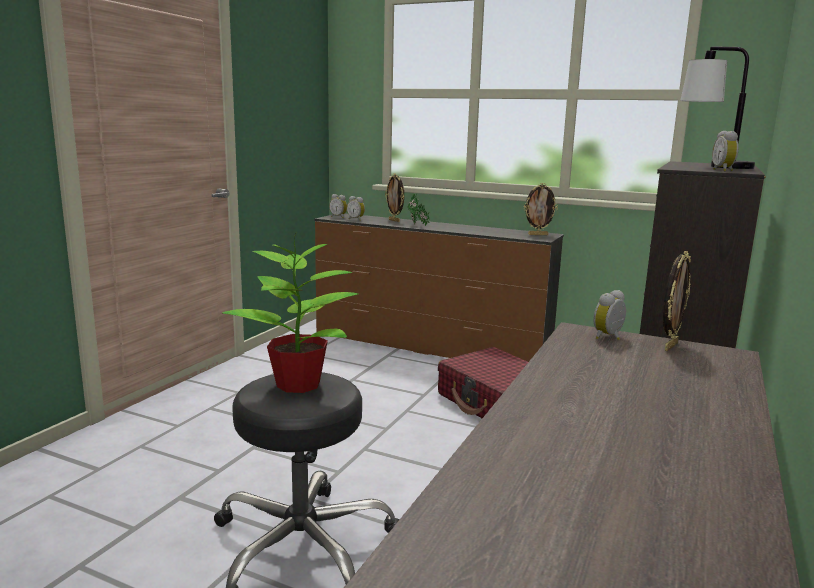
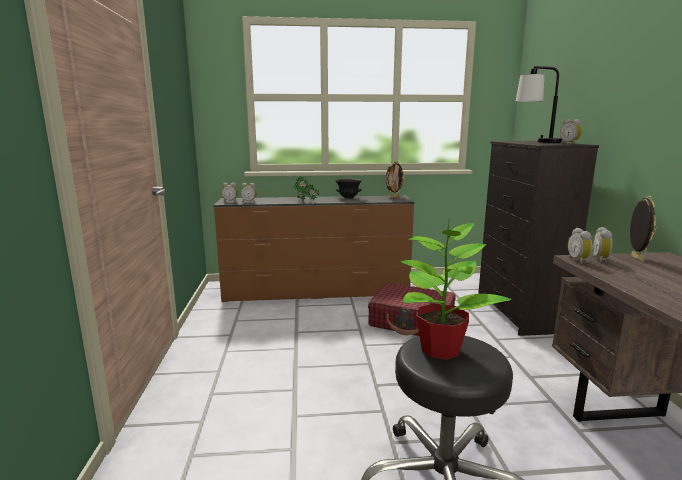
camera: 30 degrees left, 0 degrees up
picture frame [385,174,404,222] -> none
none -> black bowl [335,179,362,199]
none -> alarm clock [568,228,593,264]

